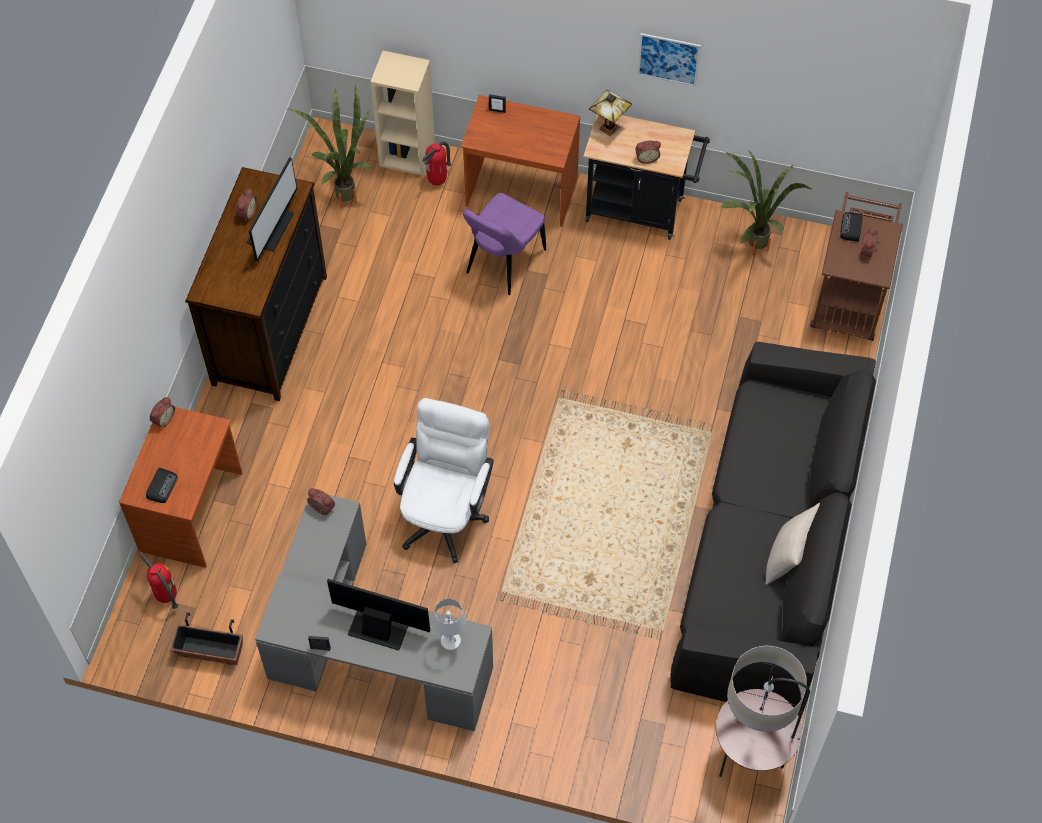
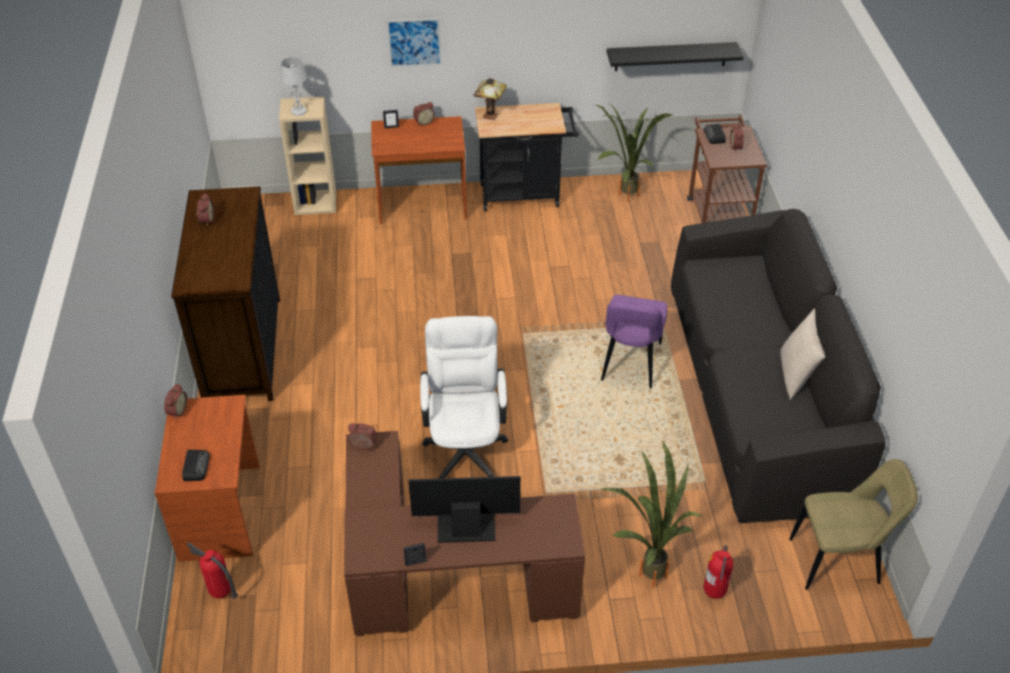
camera: 20 degrees left, 15 degrees down
planter [170,612,243,665] -> none
monitor [246,157,297,261] -> none
grey desk [255,495,493,731] -> brown desk [344,431,585,636]
potted plant [288,85,373,208] -> potted plant moved to [601,439,704,588]
fire extinguisher [422,141,451,185] -> fire extinguisher moved to [704,545,733,599]
white table lamp [432,599,466,651] -> white table lamp moved to [281,57,307,116]
purple chair [463,193,546,295] -> purple chair moved to [601,295,667,388]
alarm clock [636,140,661,164] -> alarm clock moved to [413,102,435,126]
picture [637,33,701,87] -> picture moved to [387,18,442,67]
floor lamp [716,646,810,777] -> beige chair [789,459,918,590]
none -> black shelf [607,42,744,71]

